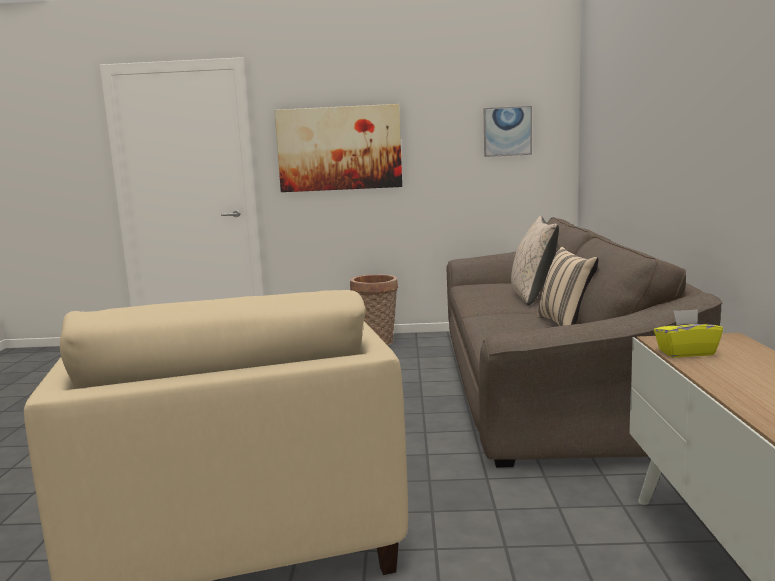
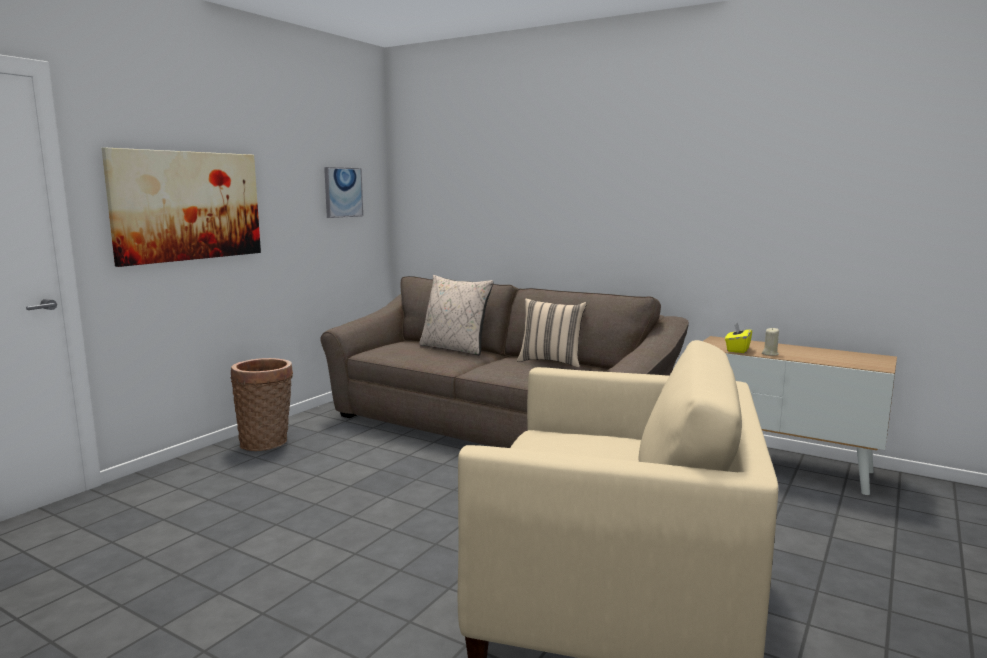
camera: 60 degrees left, 0 degrees up
none -> beige candle [762,327,779,356]

